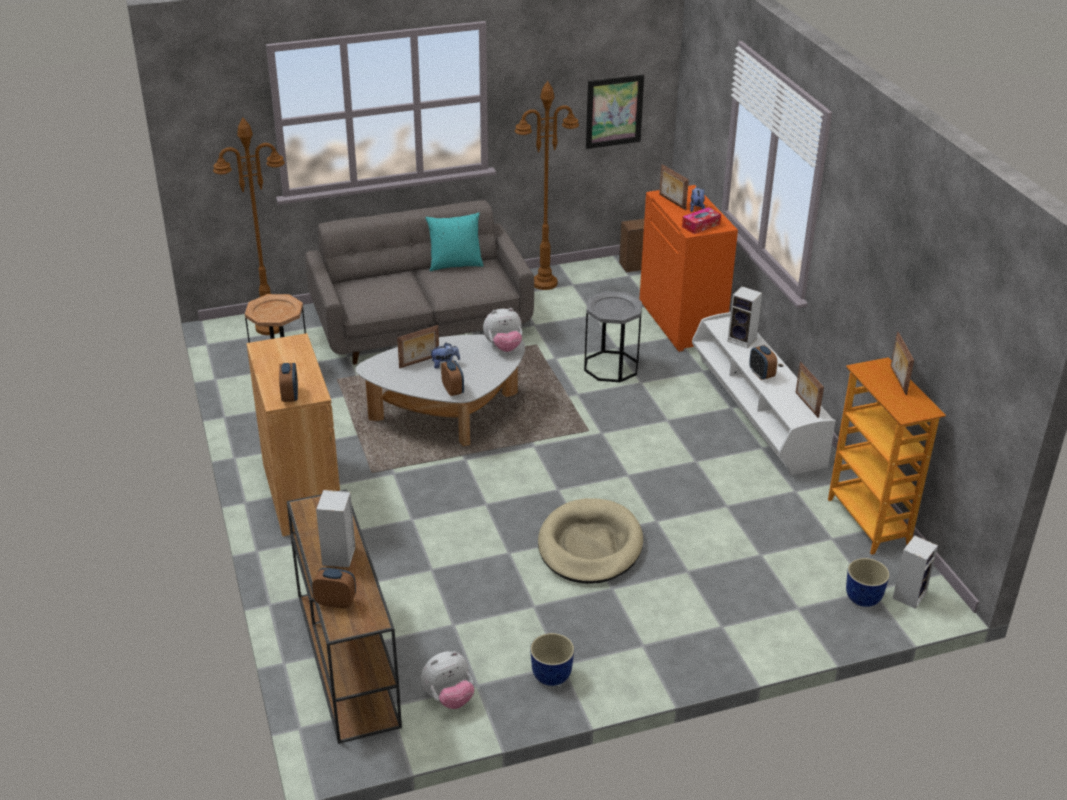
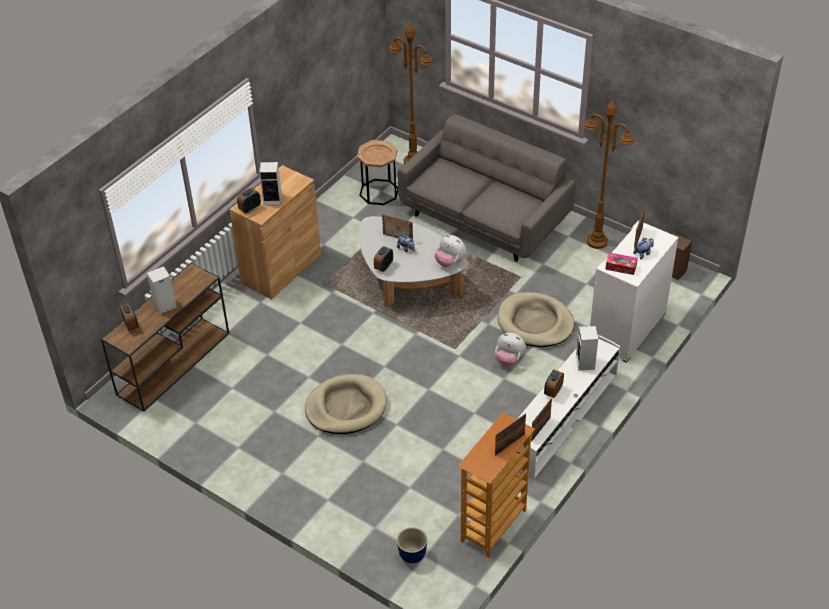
camera: 55 degrees right, 10 degrees up
plush toy [421,651,474,709] -> plush toy moved to [495,333,526,366]
turquoise pillow [425,212,484,271] -> none
planter [530,633,574,686] -> none
grey side table [584,291,642,382] -> beige dog bed [497,292,575,347]
picture [586,74,644,149] -> none
orange cabinet [639,185,738,352] -> white cabinet [590,221,678,363]
speaker [892,536,938,609] -> speaker moved to [259,162,282,205]

